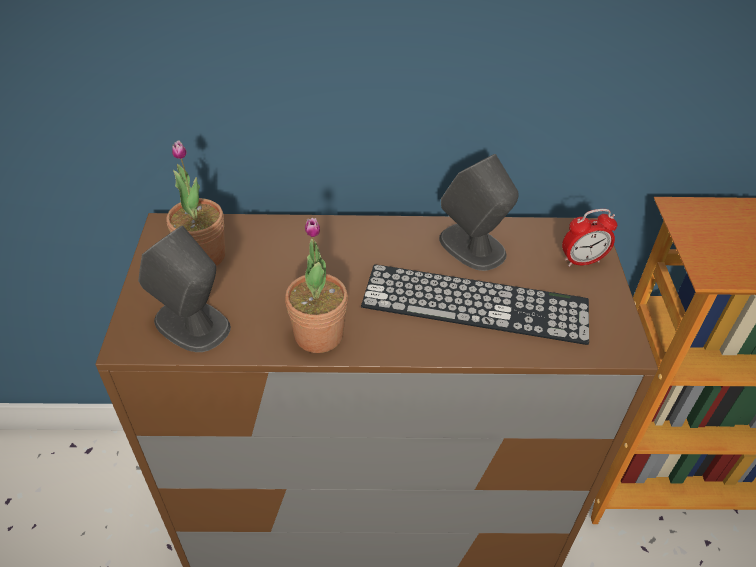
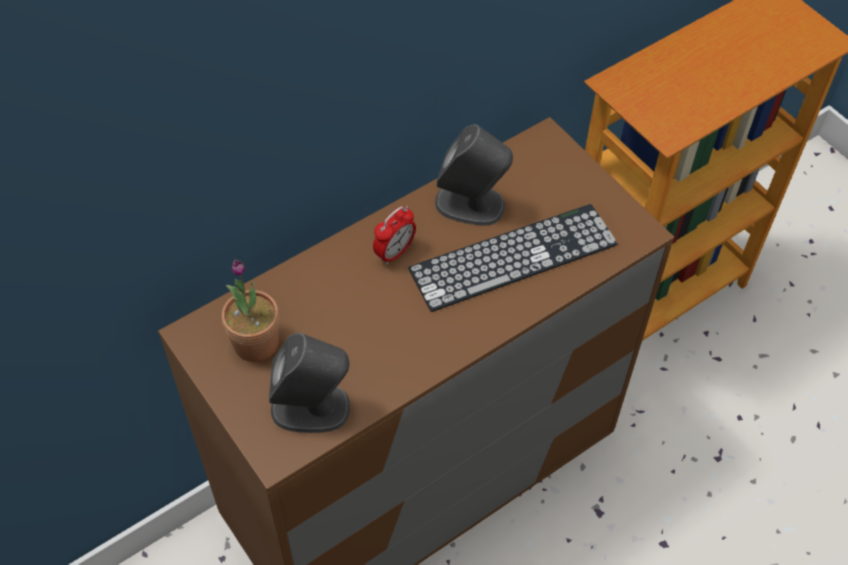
camera: 35 degrees left, 10 degrees up
potted plant [285,218,348,353] -> none
alarm clock [562,209,617,267] -> alarm clock moved to [373,206,416,265]

